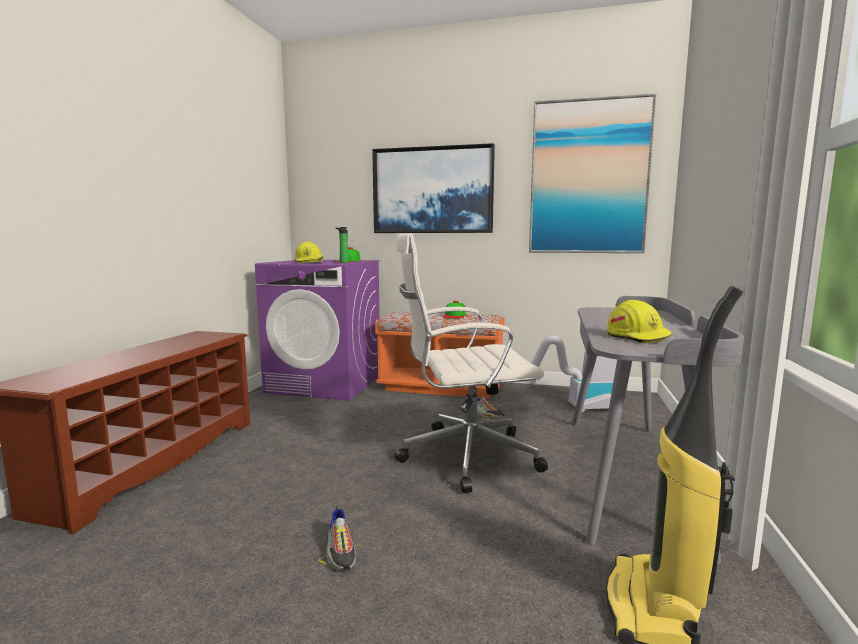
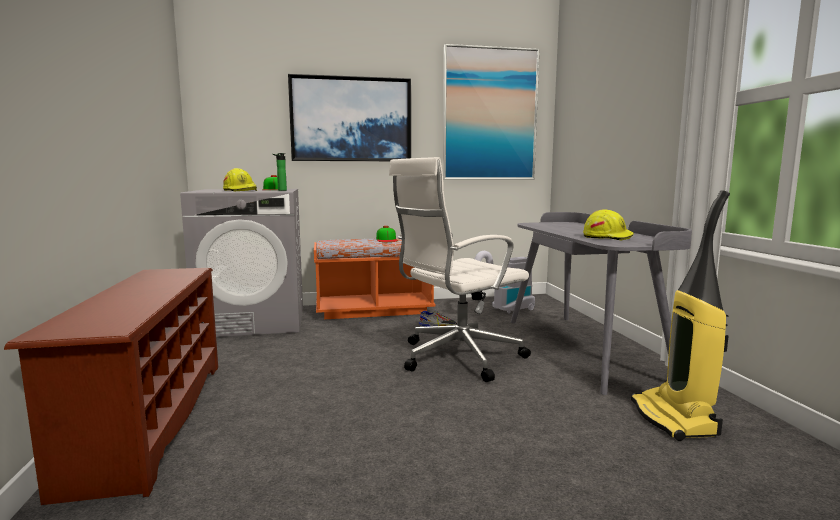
camera: 25 degrees left, 0 degrees up
purple washing machine [255,260,380,401] -> grey washing machine [180,189,303,337]
shoe [319,506,360,570] -> none

